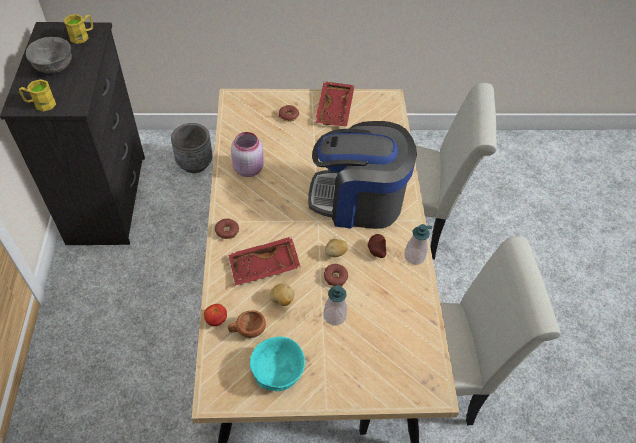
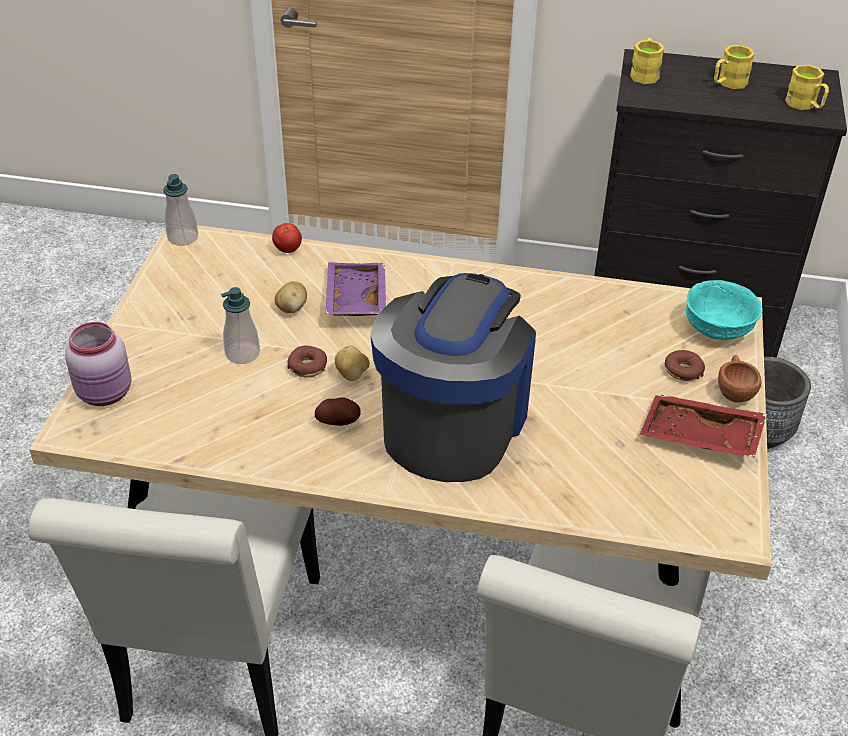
camera: 105 degrees right, 10 degrees down
grey bowl [26,37,72,74] -> yellow mug [714,45,755,89]
donut [215,219,239,239] -> none
red tray [228,237,301,286] -> purple tray [326,262,386,316]
brown cup [228,310,266,338] -> brown cup moved to [718,355,762,403]
pink jar [231,132,264,177] -> pink jar moved to [65,322,131,406]
turquoise bowl [250,337,305,391] -> turquoise bowl moved to [686,280,763,340]
soap dispenser [404,224,432,265] -> soap dispenser moved to [163,174,198,246]

